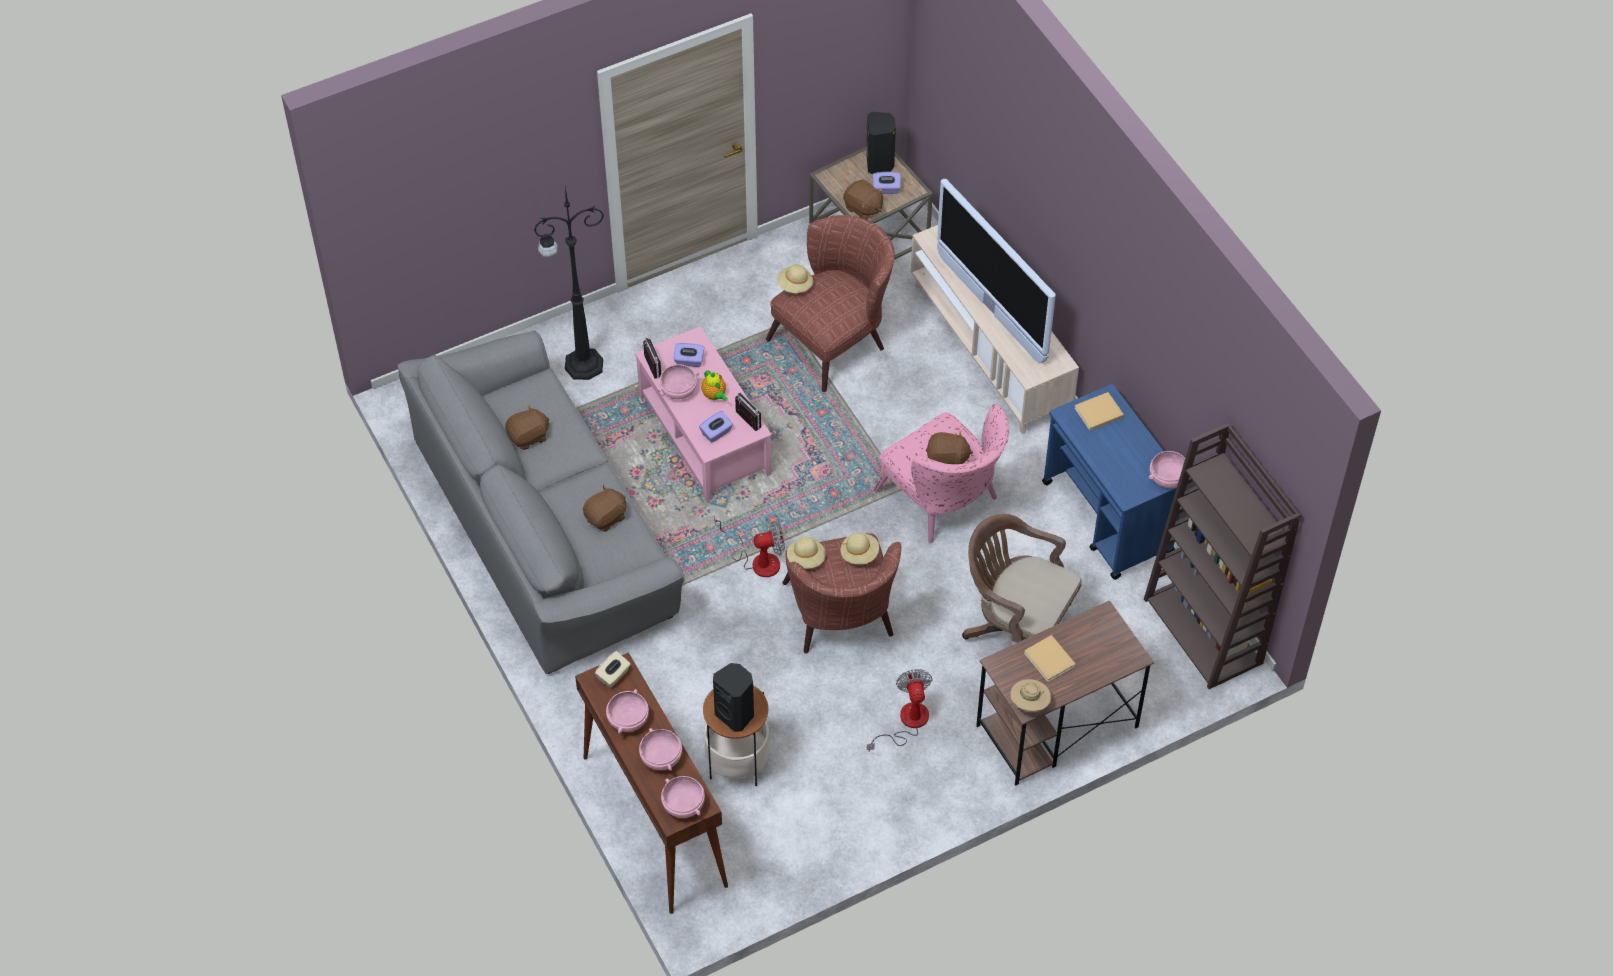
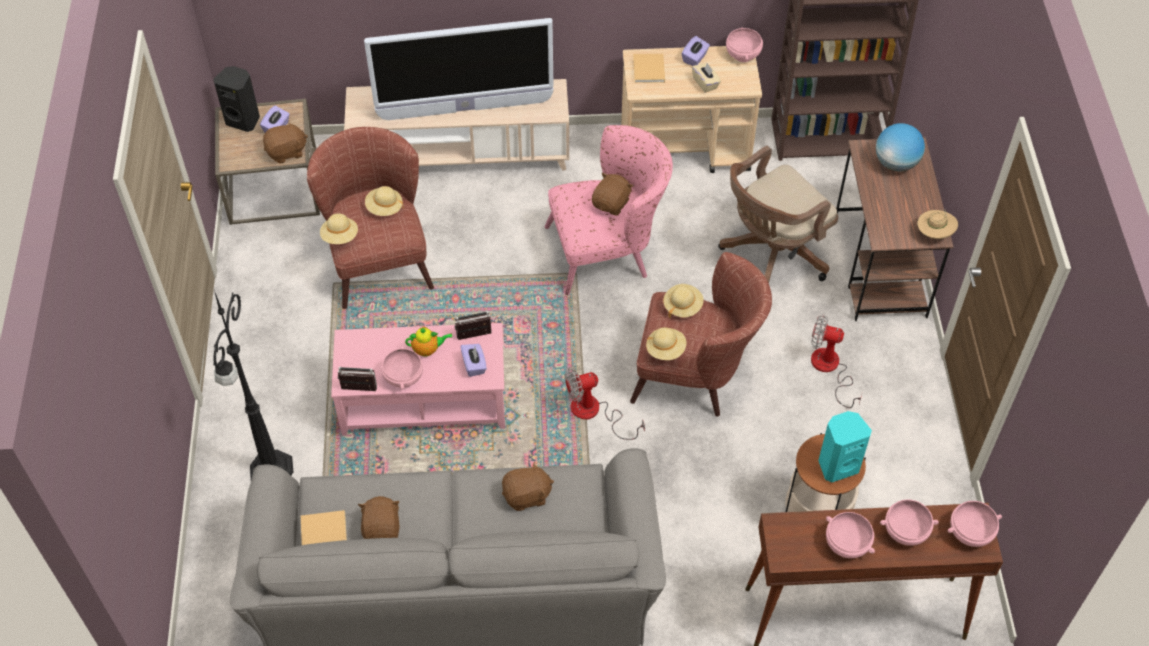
camera: 65 degrees left, 0 degrees up
brown plush toy [583,485,626,531] -> brown plush toy turned 90 degrees clockwise [502,461,554,511]
beige tissue box [595,651,631,688] -> beige tissue box moved to [692,63,721,93]
purple tissue box [674,343,704,367] -> purple tissue box moved to [682,36,710,66]
black speaker [713,663,754,732] -> turquoise speaker [818,411,872,482]
fan [714,516,785,577] -> fan turned 120 degrees counterclockwise [565,367,645,440]
beige book [1024,635,1076,682] -> beige book moved to [301,510,347,545]
blue cart [1042,384,1180,580] -> beige cart [621,46,762,173]
none -> beige hat [365,186,404,216]
none -> globe [876,123,925,172]

